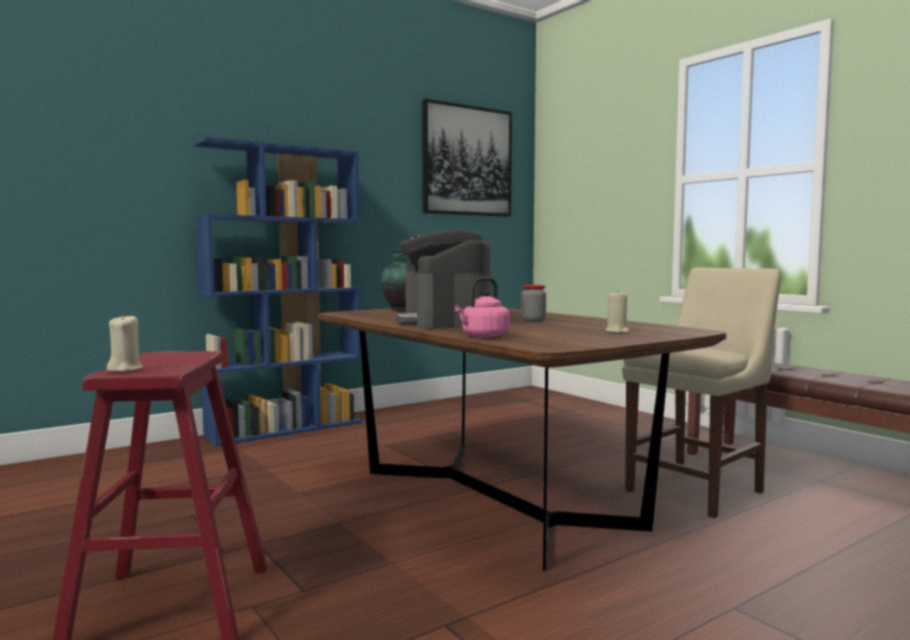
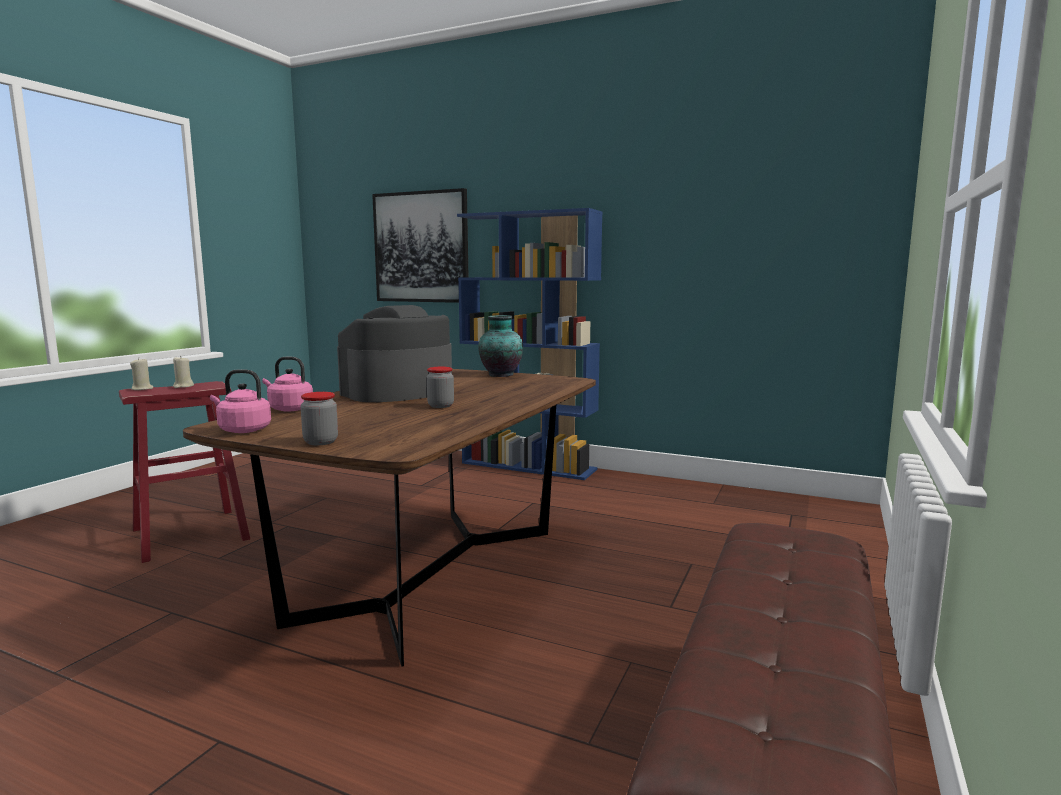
camera: 60 degrees right, 5 degrees up
picture [422,99,512,217] -> picture moved to [372,188,469,303]
beige candle [605,290,629,333] -> beige candle moved to [173,356,194,388]
beige chair [622,267,781,518] -> none
none -> pink kettle [210,369,271,433]
none -> jar [301,392,338,445]

